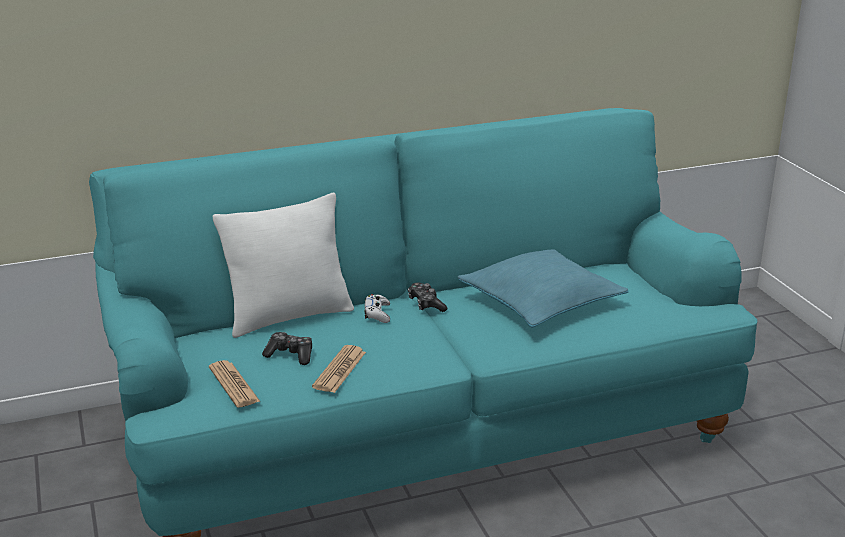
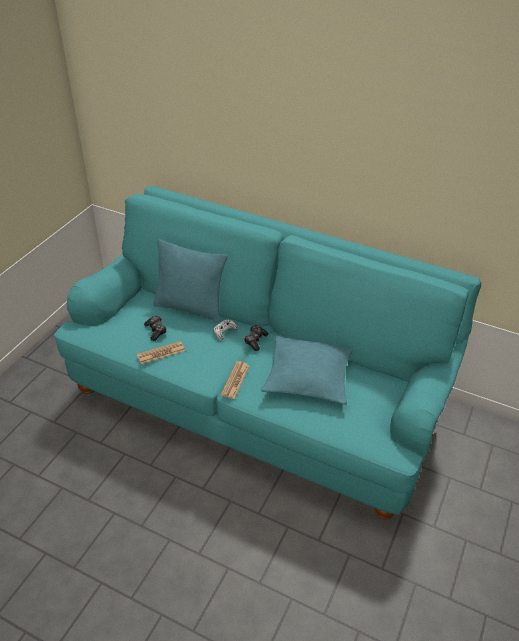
camera: 45 degrees right, 15 degrees up
newspaper [209,360,261,408] -> newspaper moved to [221,361,249,399]
white pillow [213,193,354,338] -> turquoise pillow [153,239,228,323]

